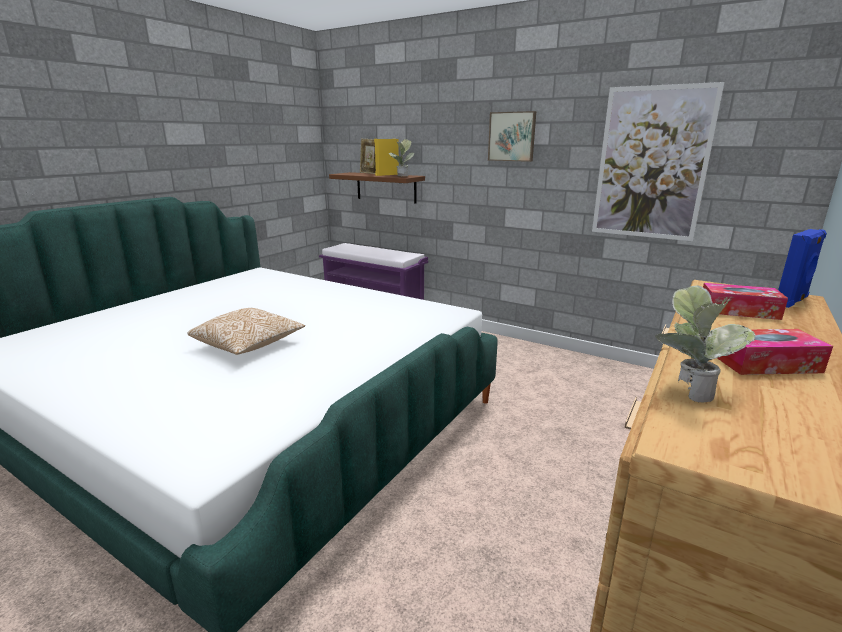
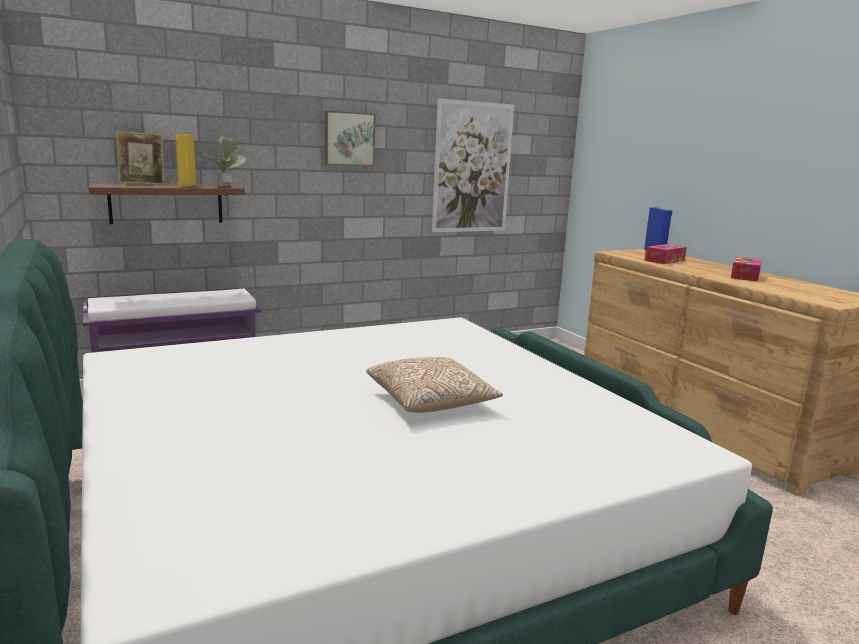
camera: 60 degrees left, 5 degrees down
potted plant [655,285,756,402] -> none

